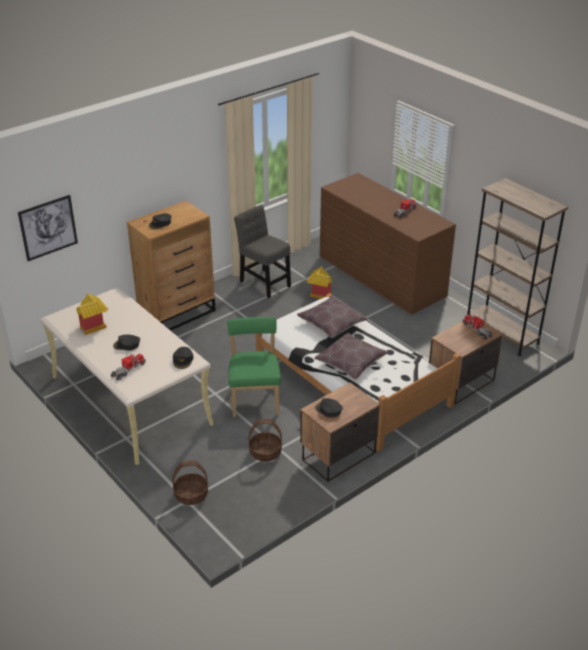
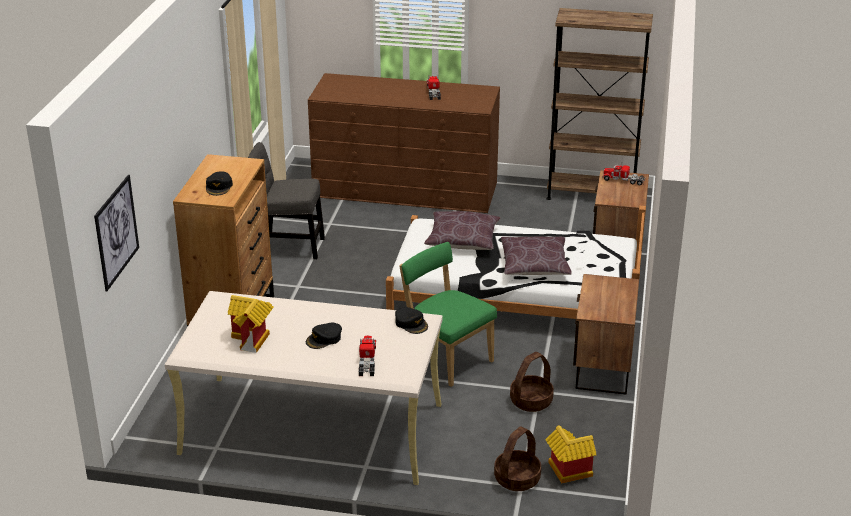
camera: 40 degrees left, 5 degrees down
toy house [307,266,332,299] -> toy house moved to [545,425,596,483]
black cap [315,398,343,418] -> none

